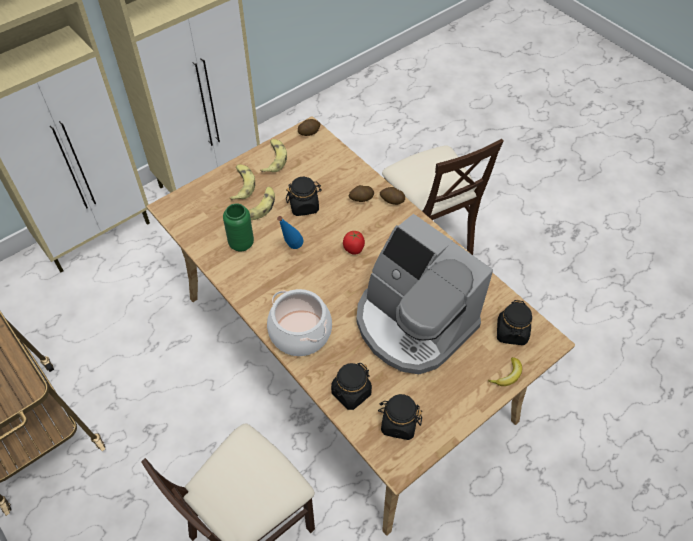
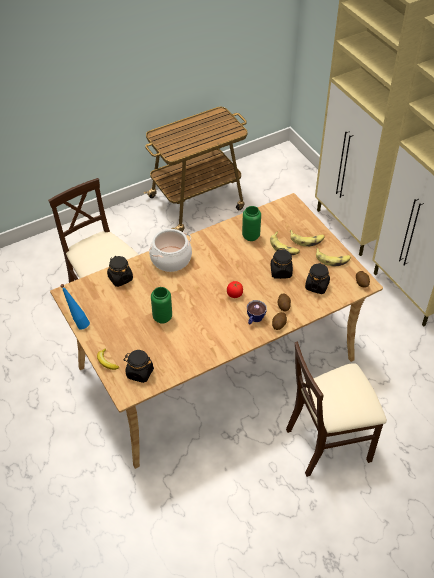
camera: 100 degrees right, 5 degrees down
blue bottle [277,216,303,249] -> blue bottle moved to [60,284,90,330]
coffee machine [356,214,493,374] -> green vase [151,287,172,324]
black jar [378,394,422,440] -> black jar moved to [305,263,330,294]
none -> cup [247,300,267,324]

